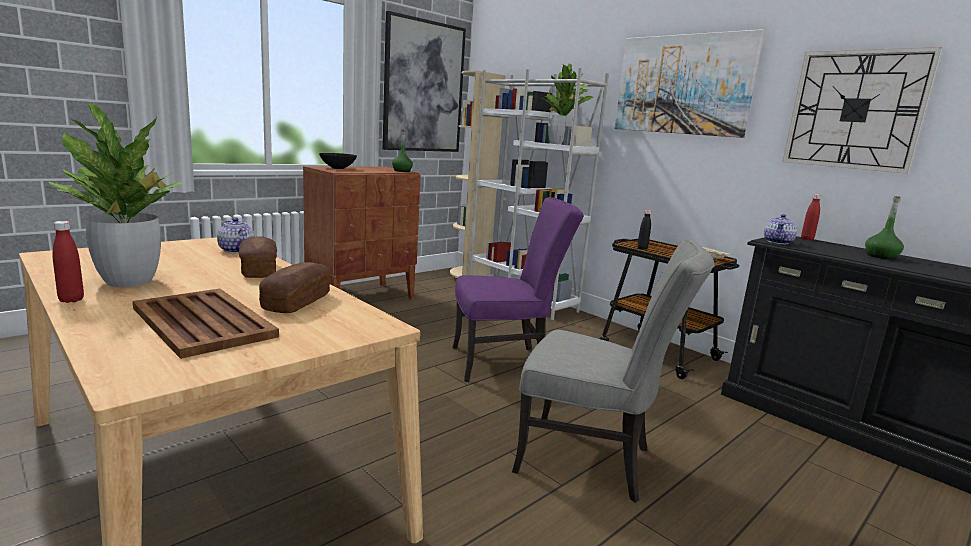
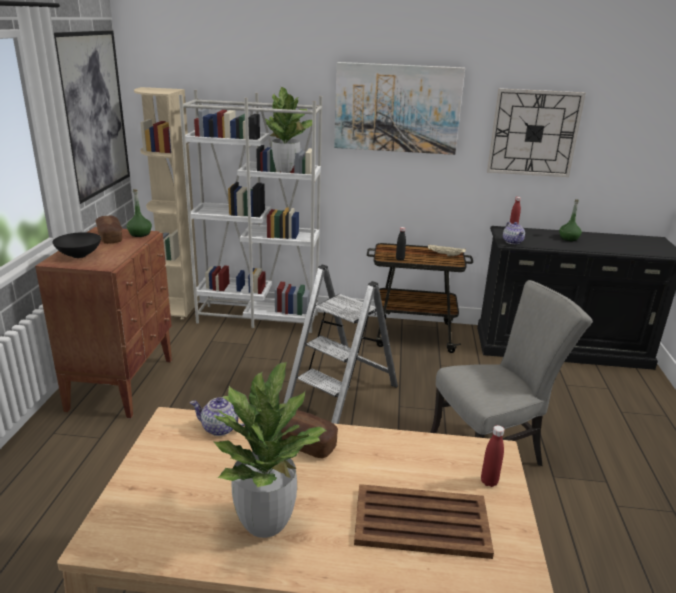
camera: 40 degrees left, 10 degrees up
red bottle [53,221,84,303] -> red bottle moved to [481,425,504,487]
bread [259,262,331,313] -> bread moved to [96,216,122,244]
purple chair [453,197,584,382] -> grey step ladder [284,264,398,424]

